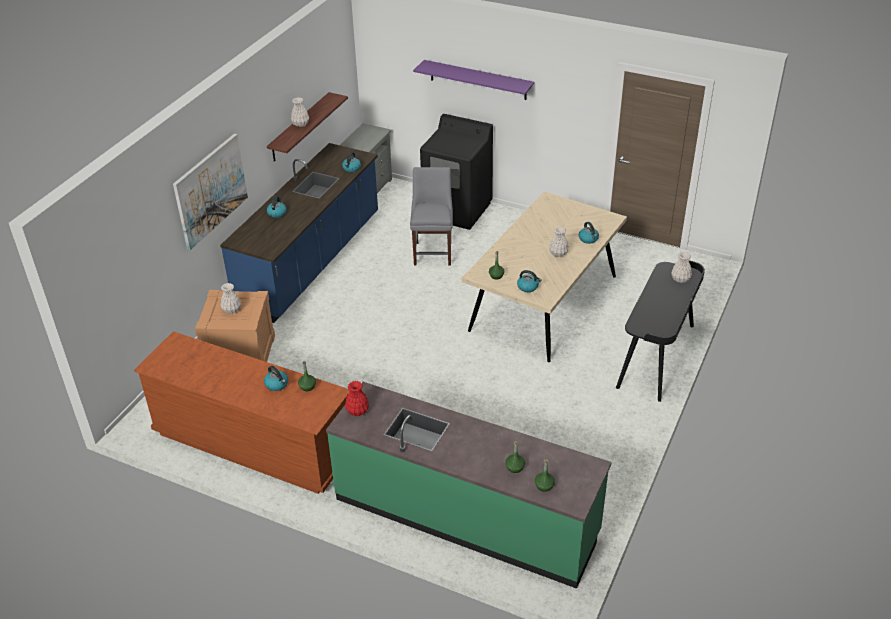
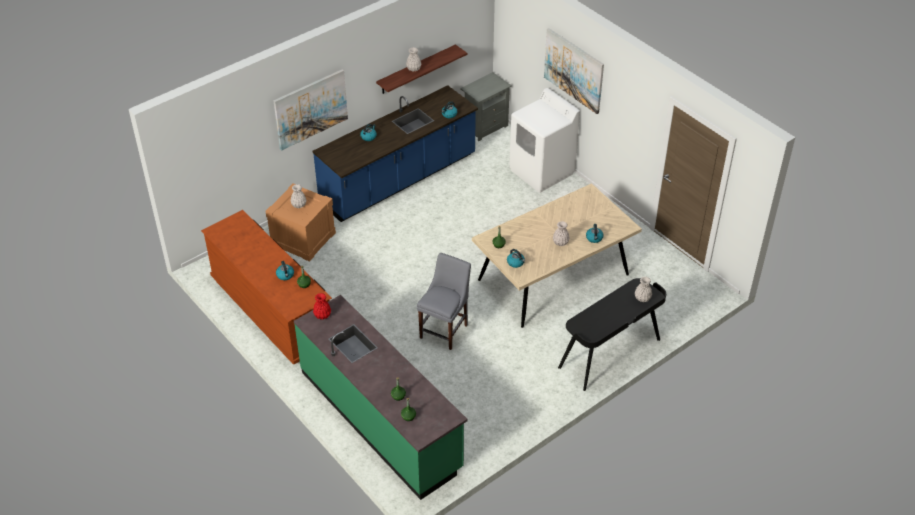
camera: 25 degrees right, 5 degrees up
grey chair [410,167,453,266] -> grey chair moved to [417,253,471,350]
purple shelf [413,60,535,100] -> picture [544,28,604,114]
black washing machine [420,114,493,230] -> white washing machine [509,88,580,193]

